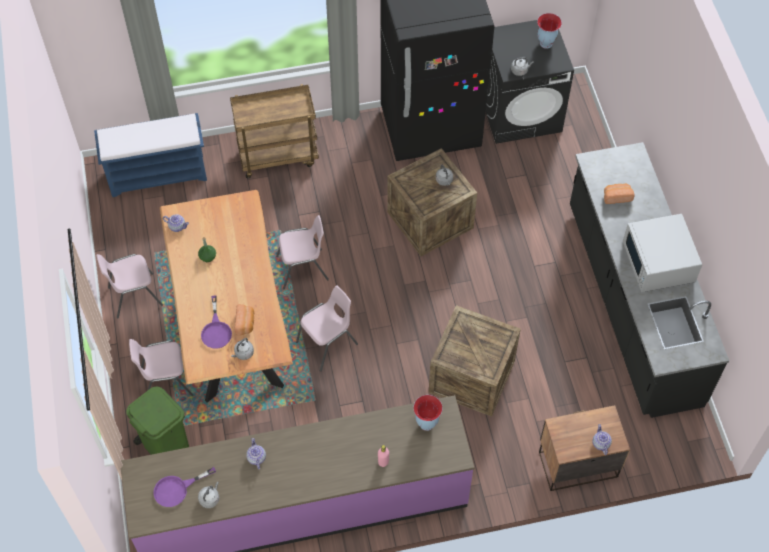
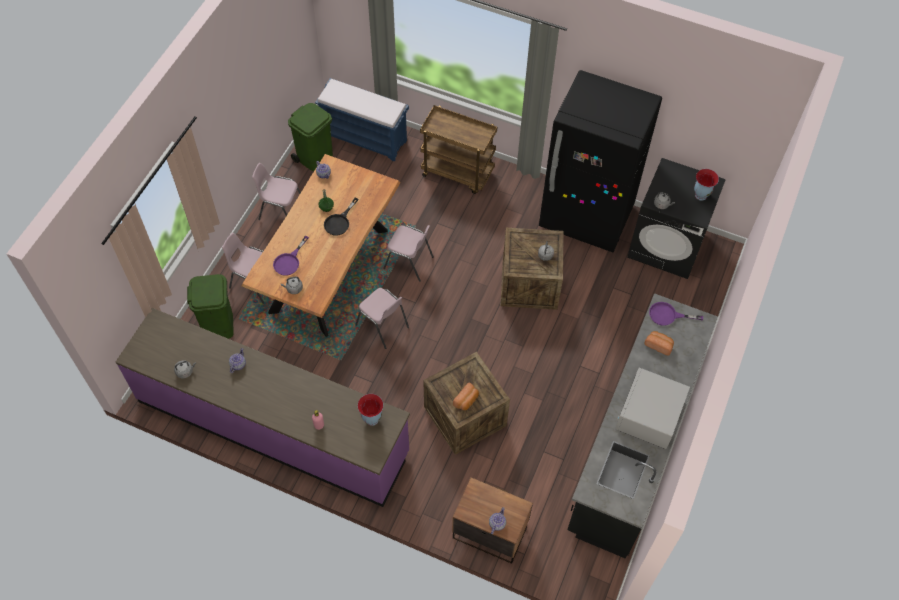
camera: 35 degrees right, 0 degrees up
purple frying pan [153,467,216,507] -> purple frying pan moved to [649,302,703,326]
bread [235,304,254,336] -> bread moved to [453,382,479,410]
pink chair [296,285,358,371] -> pink chair turned 45 degrees clockwise [355,288,409,349]
none -> green trash can [288,103,333,171]
none -> black frying pan [324,198,358,236]

